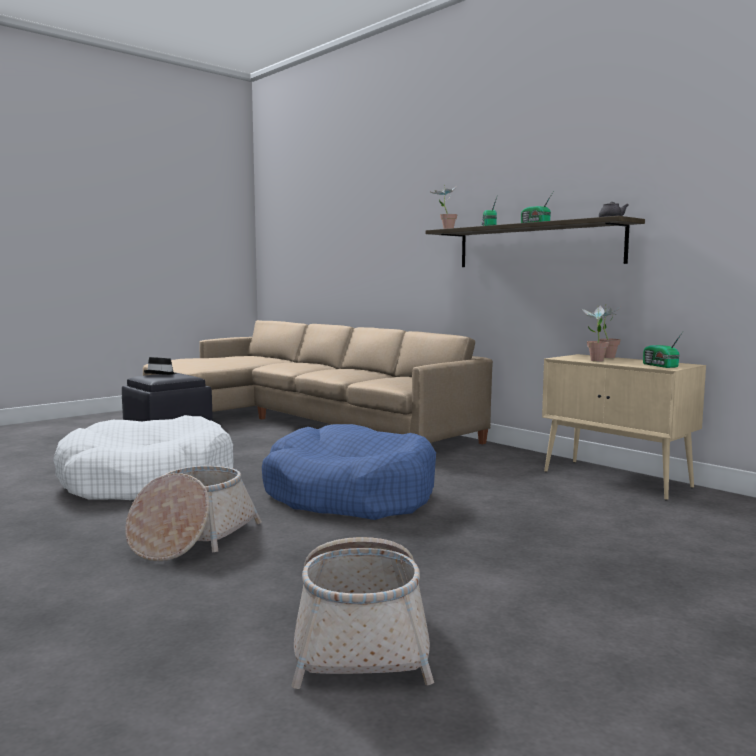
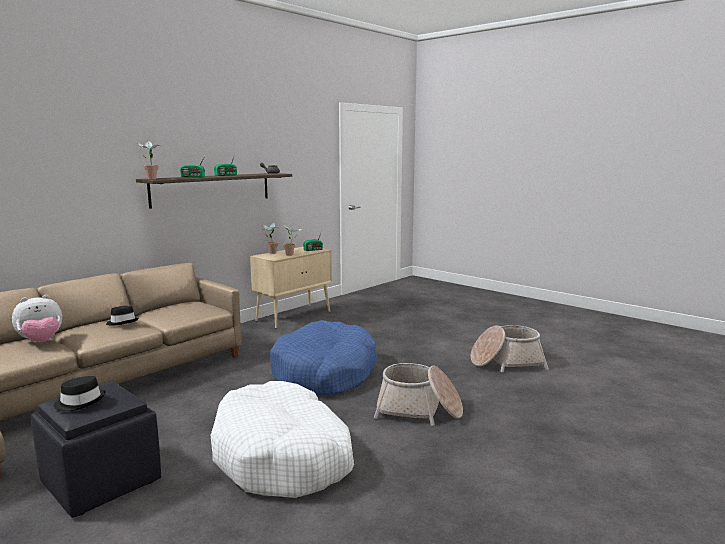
camera: 95 degrees left, 5 degrees up
none -> plush toy [12,295,62,342]
none -> black hat [106,306,139,326]

